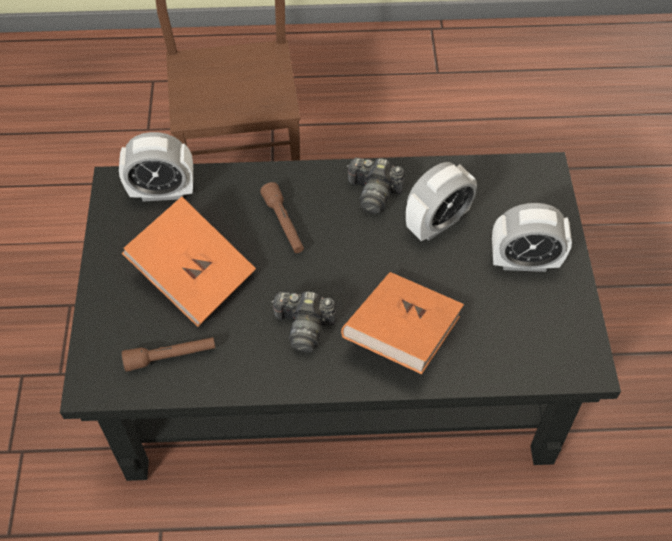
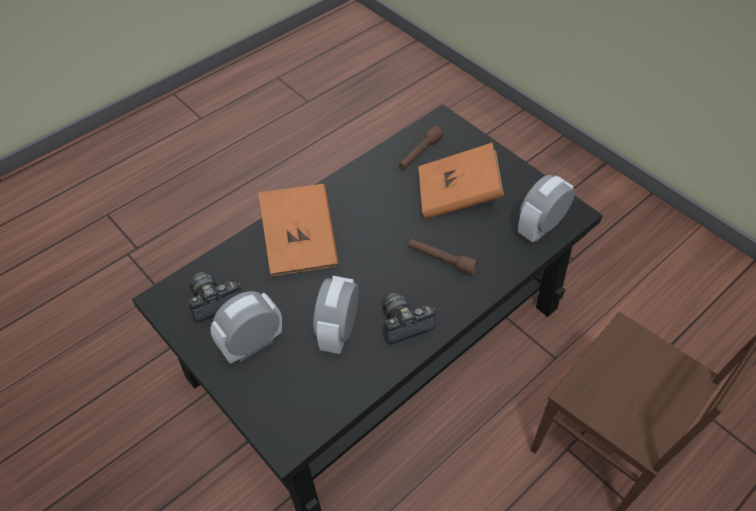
camera: 140 degrees right, 5 degrees down
camera [271,291,337,353] -> camera moved to [188,272,242,323]

